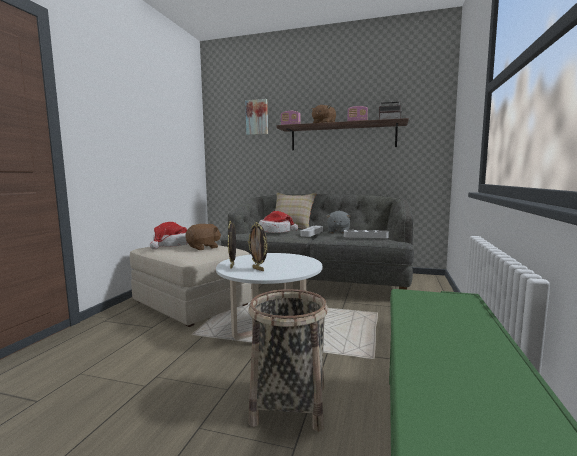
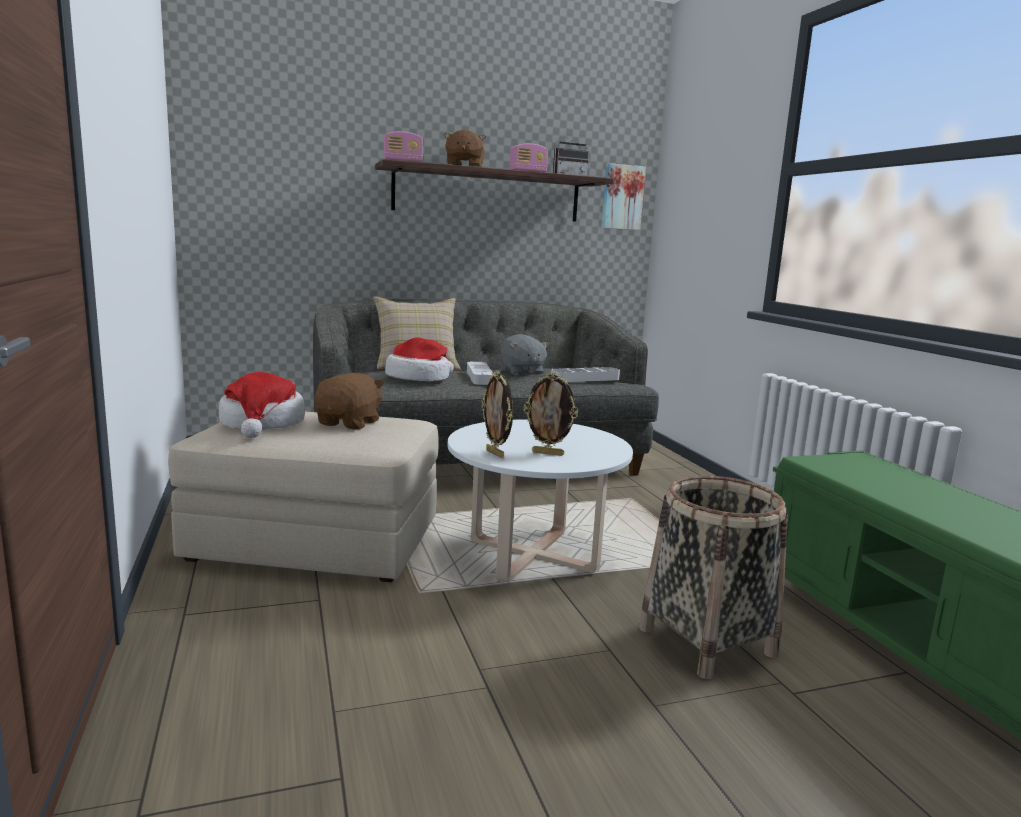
camera: 35 degrees left, 5 degrees up
picture [245,99,268,135] -> picture moved to [601,163,646,230]

